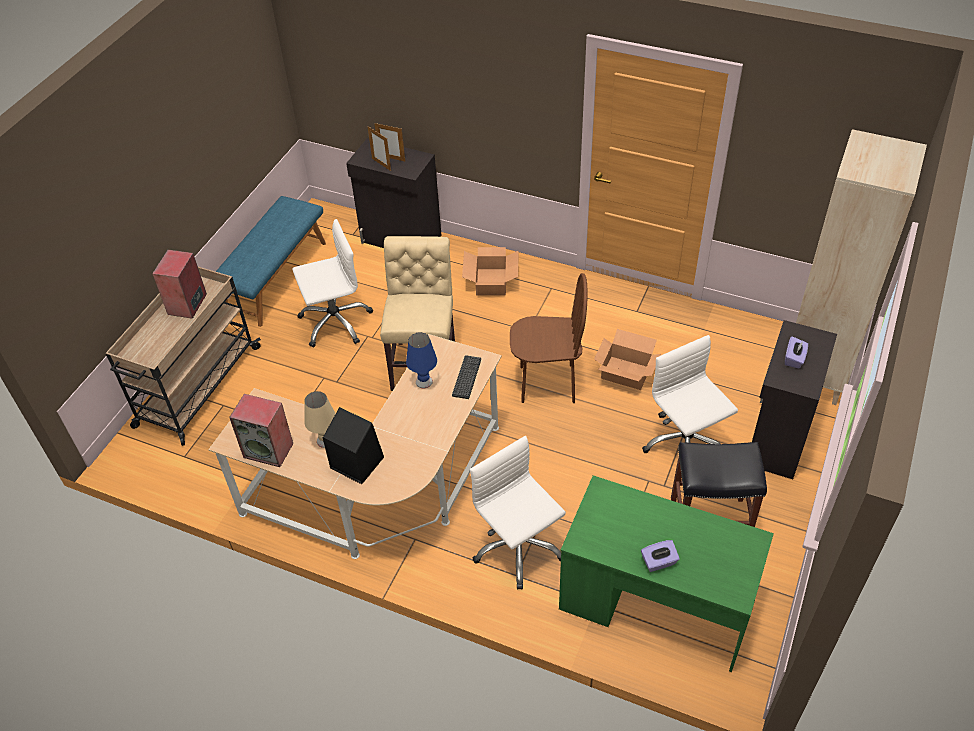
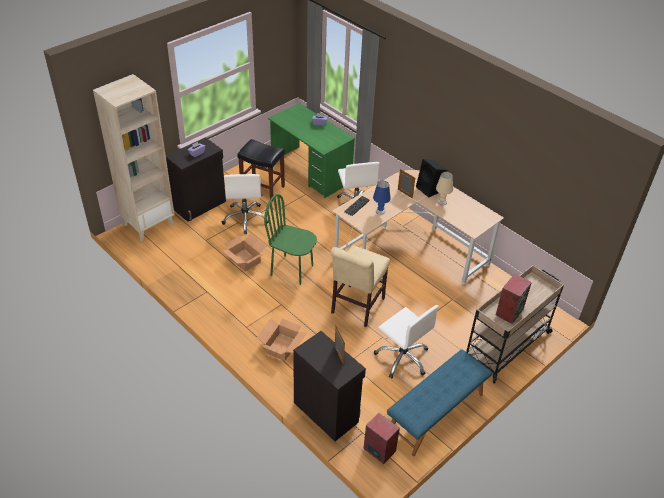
camera: 160 degrees left, 5 degrees down
speaker [229,394,293,467] -> speaker moved to [363,413,400,464]
white office chair [292,219,373,348] -> white office chair turned 135 degrees counterclockwise [374,305,439,378]
picture frame [374,123,405,161] -> picture frame moved to [398,169,415,199]
brown chair [510,273,588,403] -> green chair [264,194,317,285]

